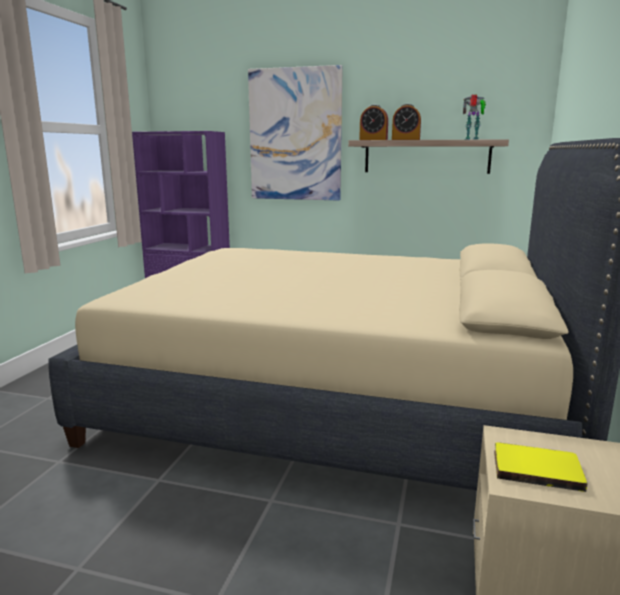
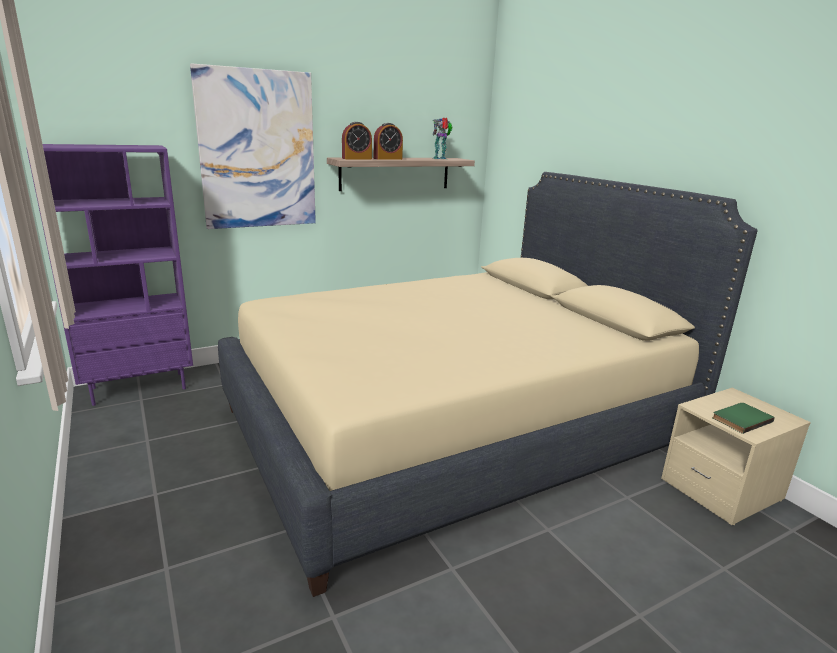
camera: 45 degrees left, 5 degrees up
yellow book [494,442,587,492] -> green book [712,403,775,434]

